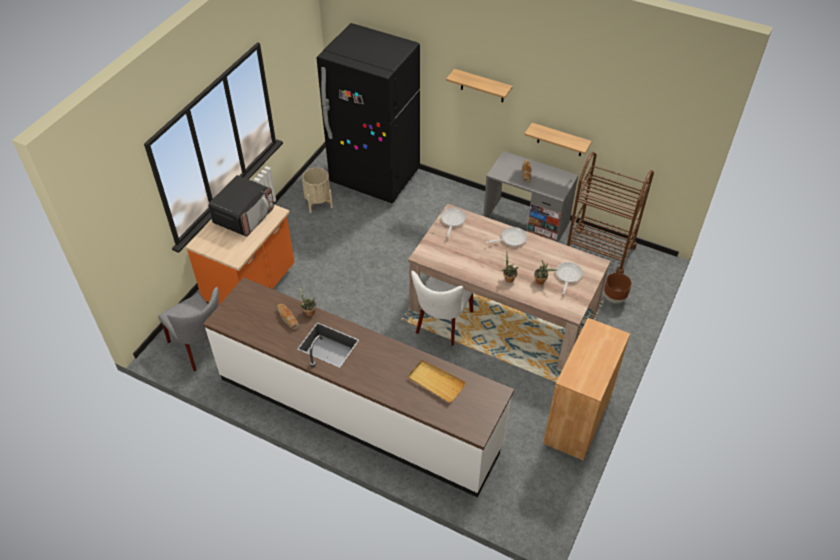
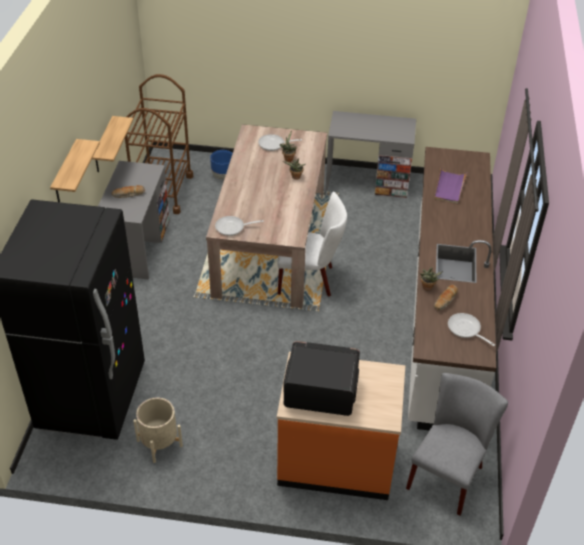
camera: 110 degrees left, 5 degrees down
beige tray [407,360,466,403] -> purple tray [435,168,467,204]
frying pan [486,227,527,246] -> frying pan moved to [448,313,495,346]
brown cabinet [543,318,630,460] -> grey desk [325,111,416,198]
brown planter [604,273,632,304] -> blue planter [210,150,233,180]

